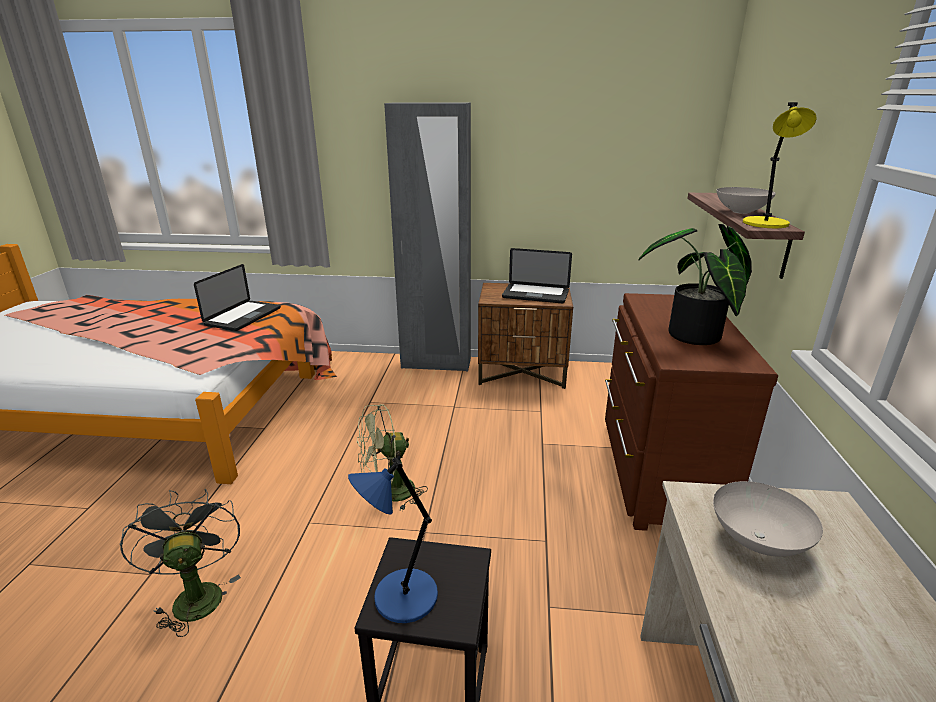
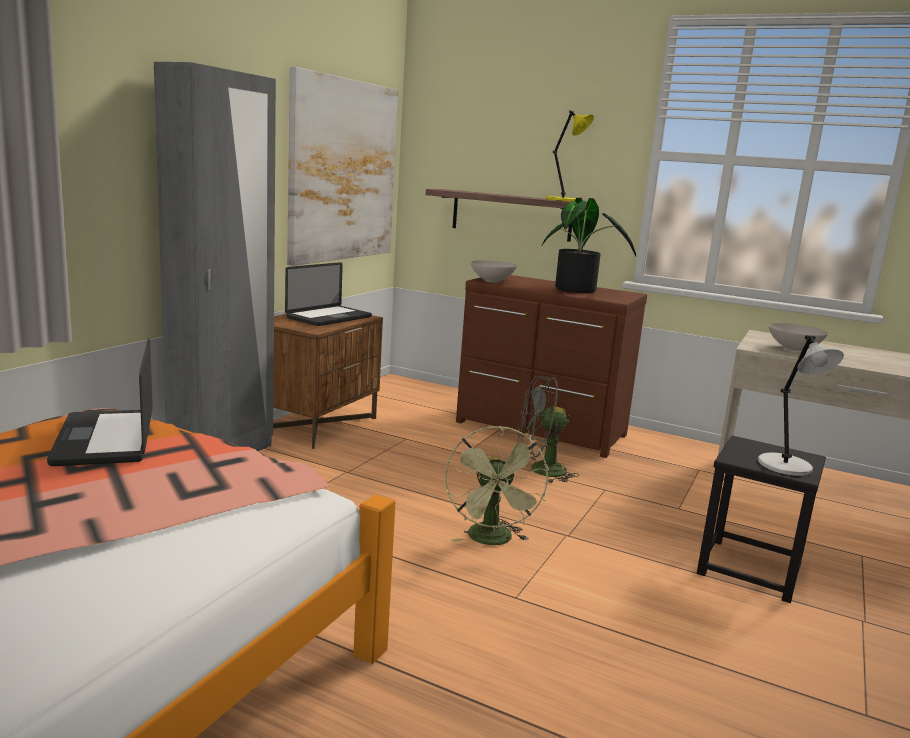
camera: 70 degrees left, 10 degrees down
grey fan [120,489,241,637] -> grey fan moved to [517,376,579,483]
laptop [194,264,281,331] -> laptop turned 150 degrees counterclockwise [47,339,153,466]
blue table lamp [348,457,438,623] -> grey table lamp [758,335,844,476]
white bowl [716,187,776,214] -> white bowl moved to [470,260,517,283]
none -> picture [287,67,398,266]

